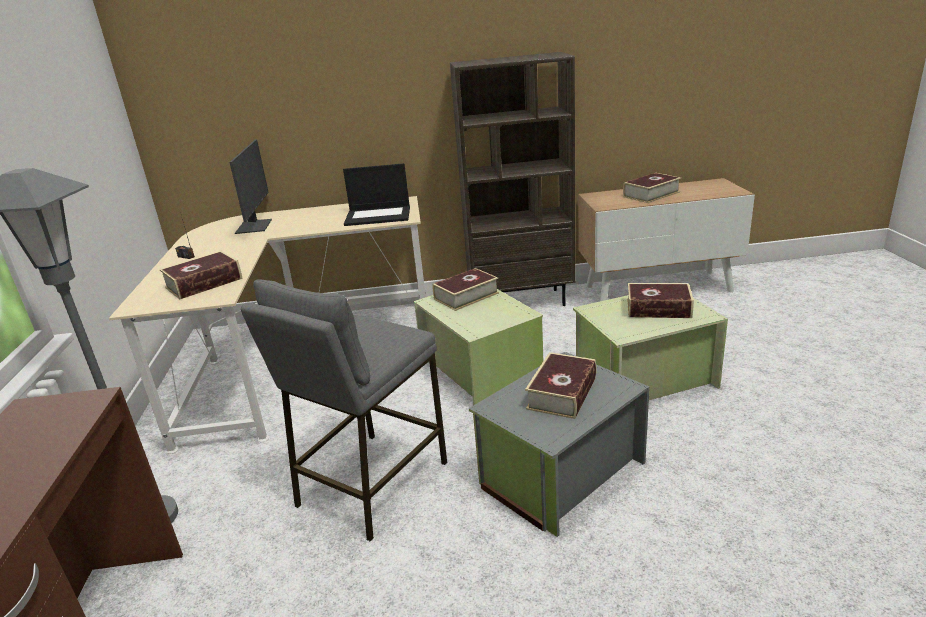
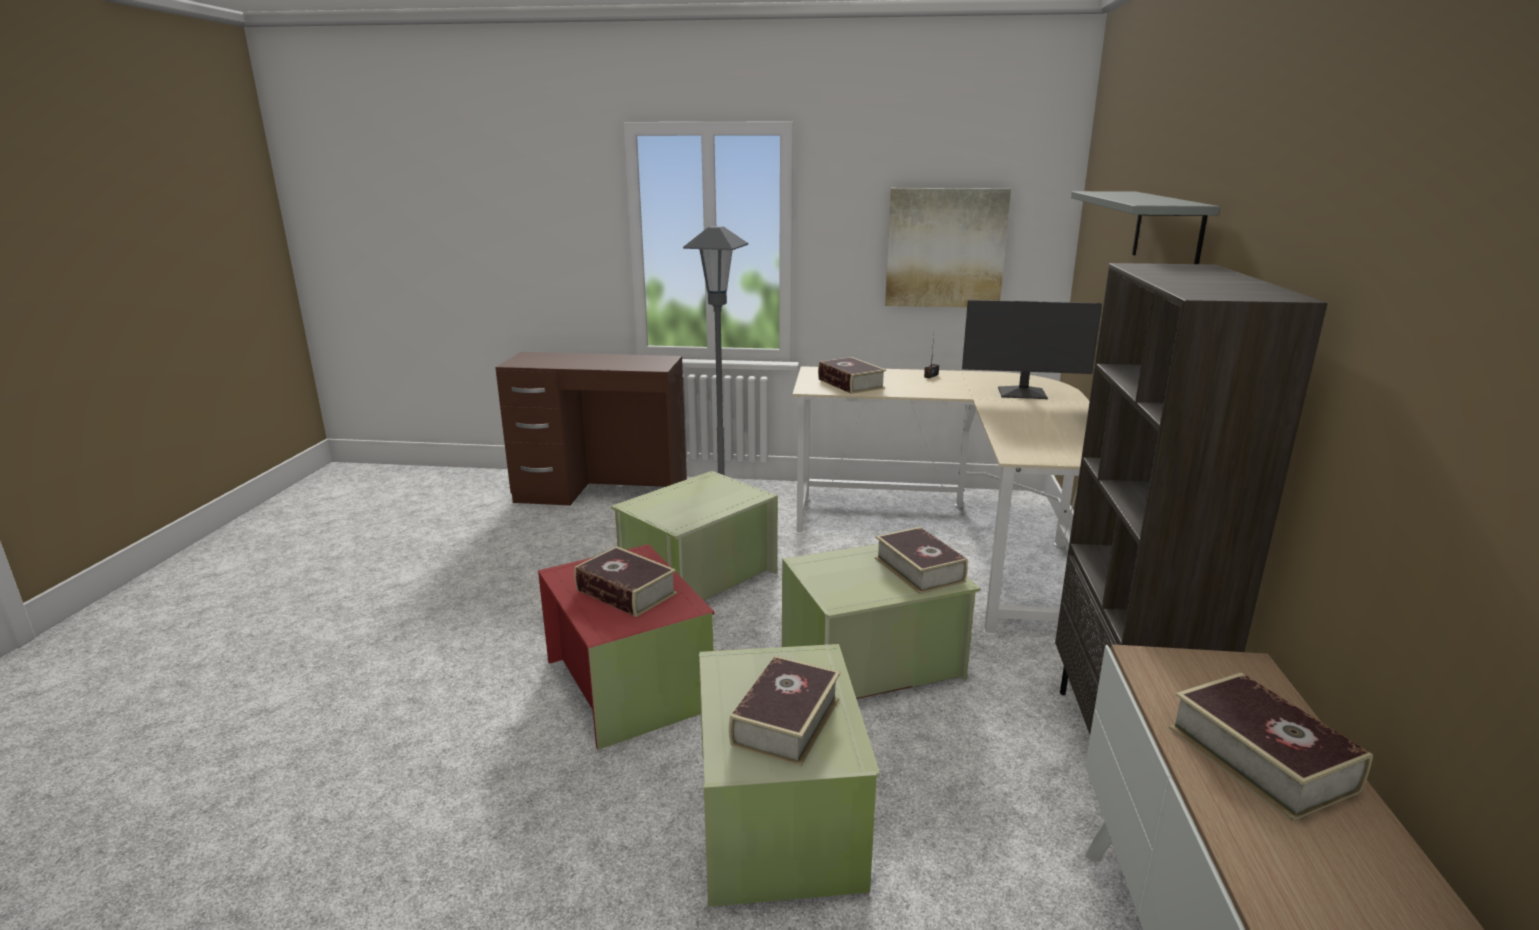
camera: 100 degrees right, 5 degrees down
grey stool [241,279,447,541] -> green storage box [611,471,778,601]
laptop [343,163,410,226] -> none
grey storage box [469,352,650,537] -> red storage box [538,544,714,750]
none -> picture [885,188,1011,307]
none -> grey shelf [1071,191,1220,264]

